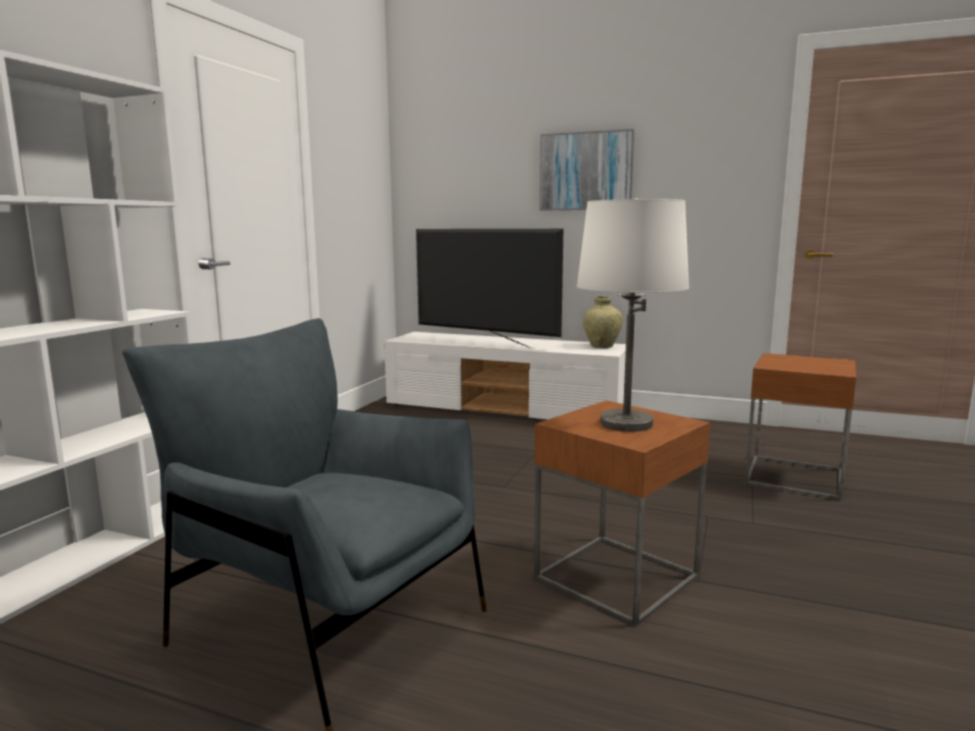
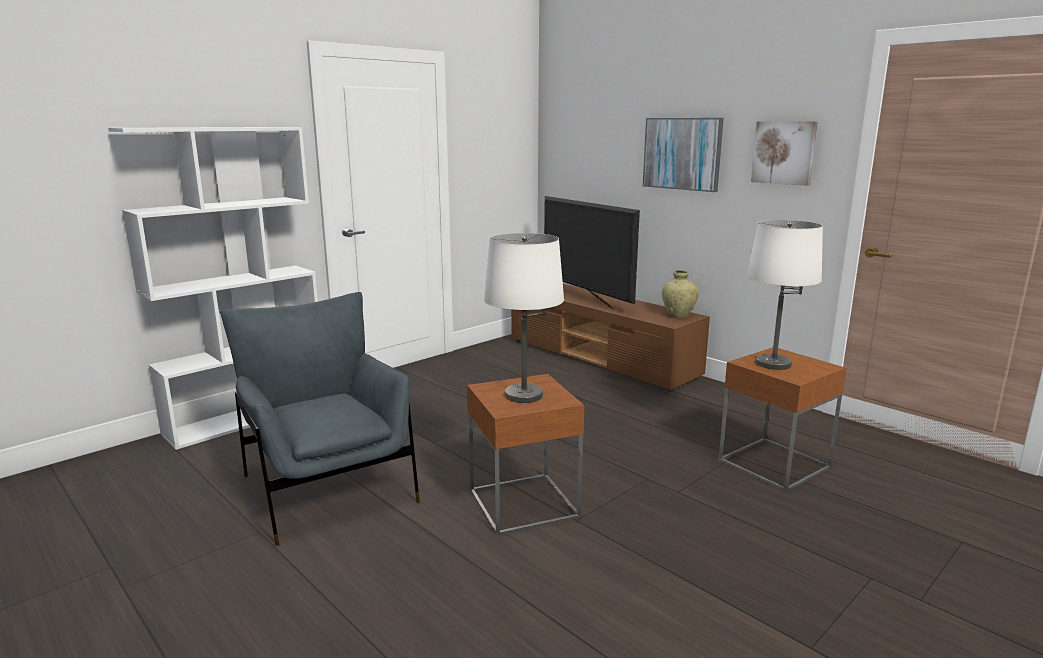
camera: 25 degrees right, 5 degrees up
white tv stand [384,332,626,419] -> brown tv stand [511,284,710,392]
none -> white table lamp [747,220,823,370]
none -> picture [751,122,818,186]

